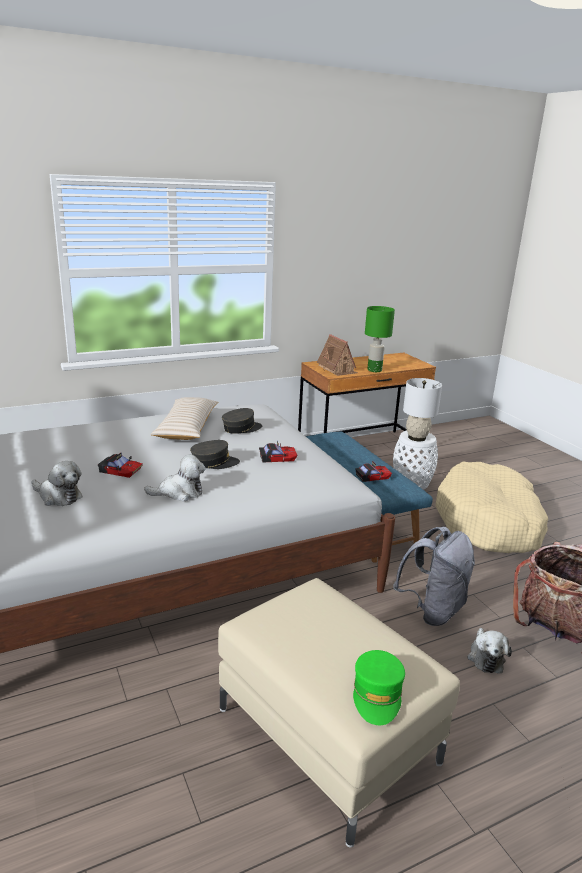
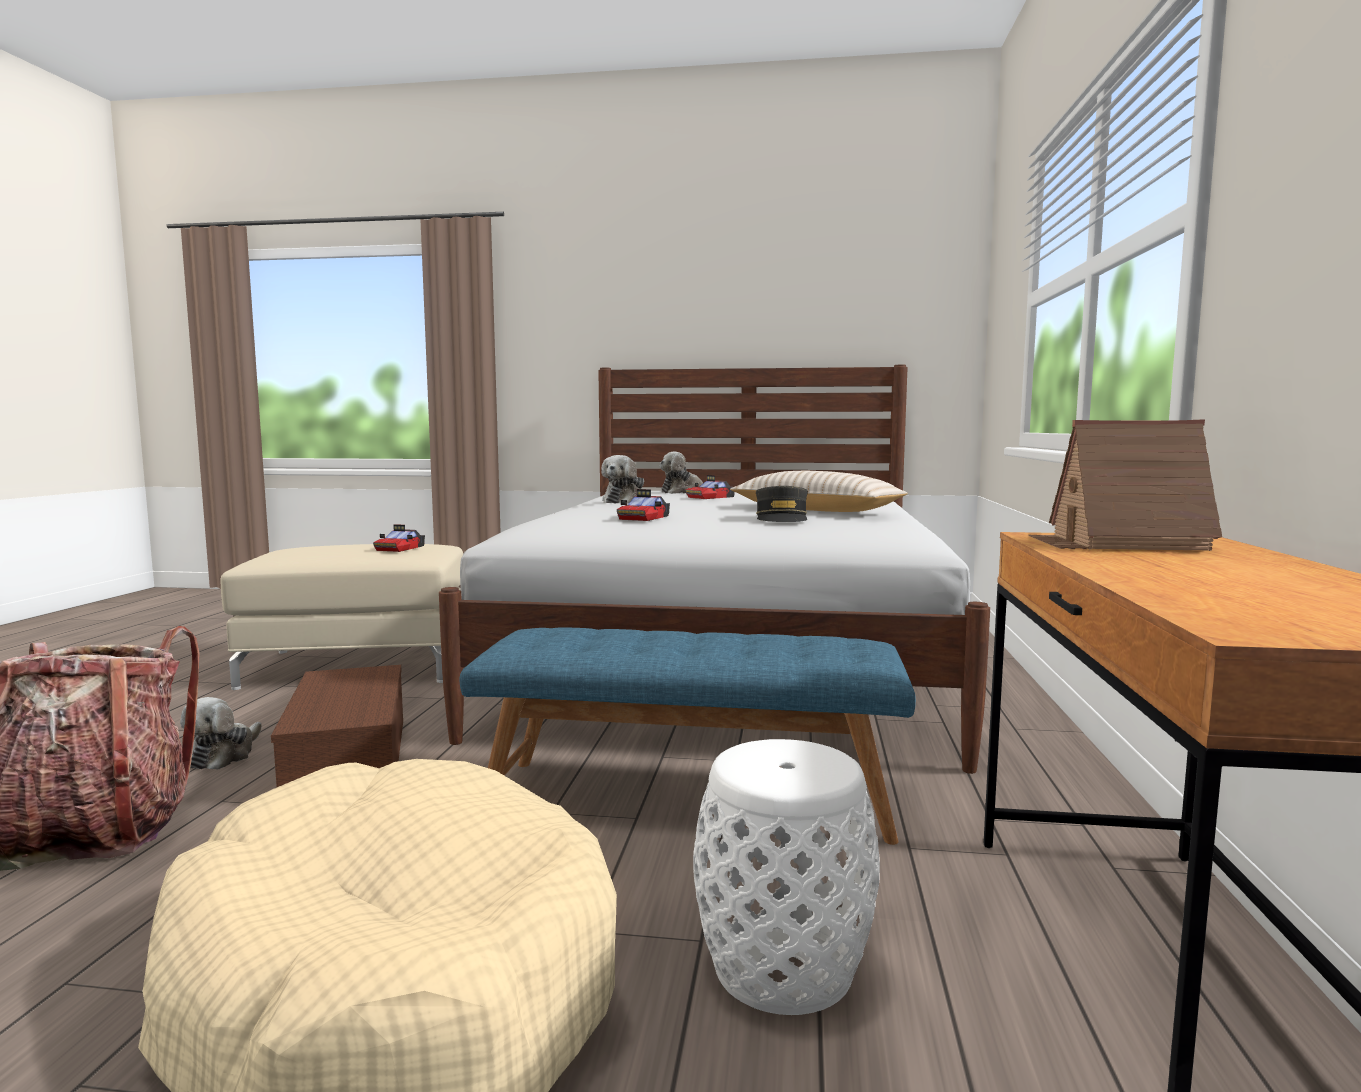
camera: 125 degrees right, 15 degrees down
grey cap [190,440,240,469] -> none
green cap [353,650,405,725] -> none
toy car [355,461,392,482] -> toy car moved to [373,524,425,552]
green table lamp [365,306,395,372] -> none
grey backpack [393,527,475,626] -> brown storage box [271,665,403,787]
white table lamp [403,378,442,441] -> none
plush toy [467,628,512,673] -> plush toy turned 120 degrees counterclockwise [180,697,262,770]

